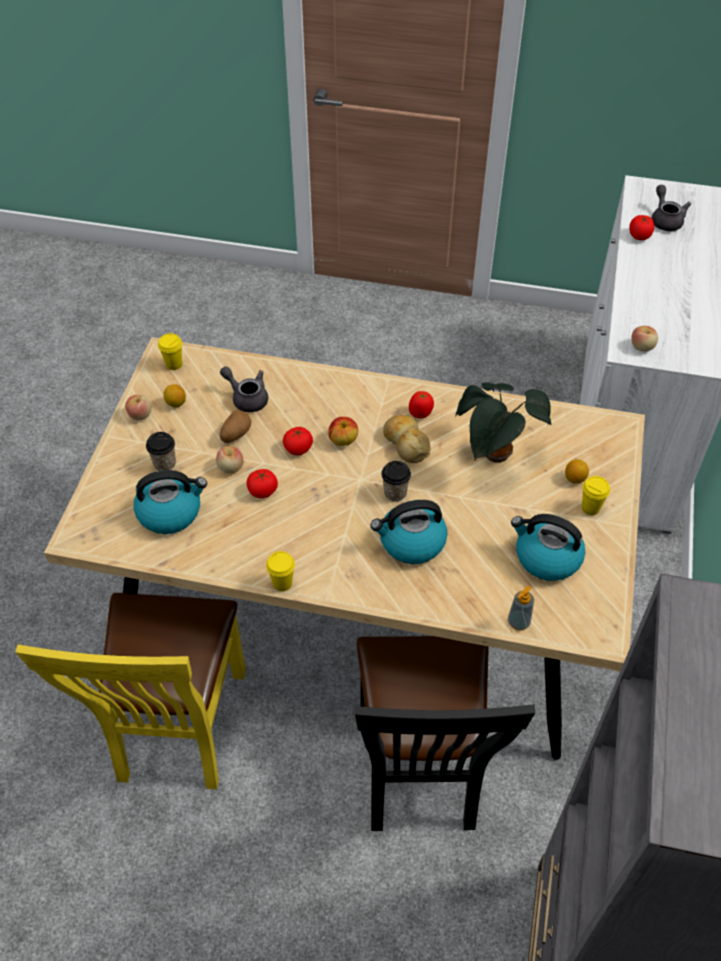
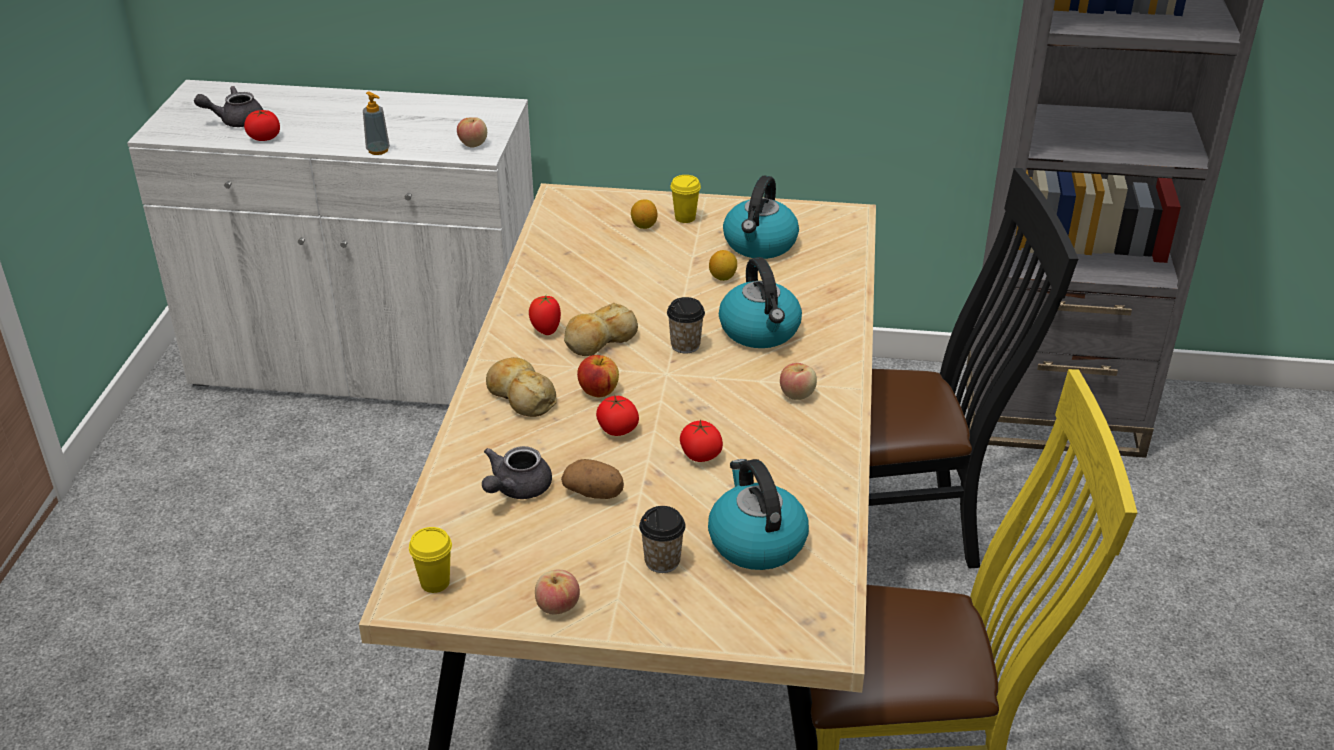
camera: 95 degrees left, 15 degrees down
lemon [163,384,186,407] -> lemon moved to [709,250,737,281]
apple [216,446,244,473] -> apple moved to [780,363,817,400]
yellow cup [266,551,295,591] -> none
potted plant [455,383,551,463] -> none
soap dispenser [508,586,534,630] -> soap dispenser moved to [363,92,390,155]
none -> bread [486,357,557,417]

